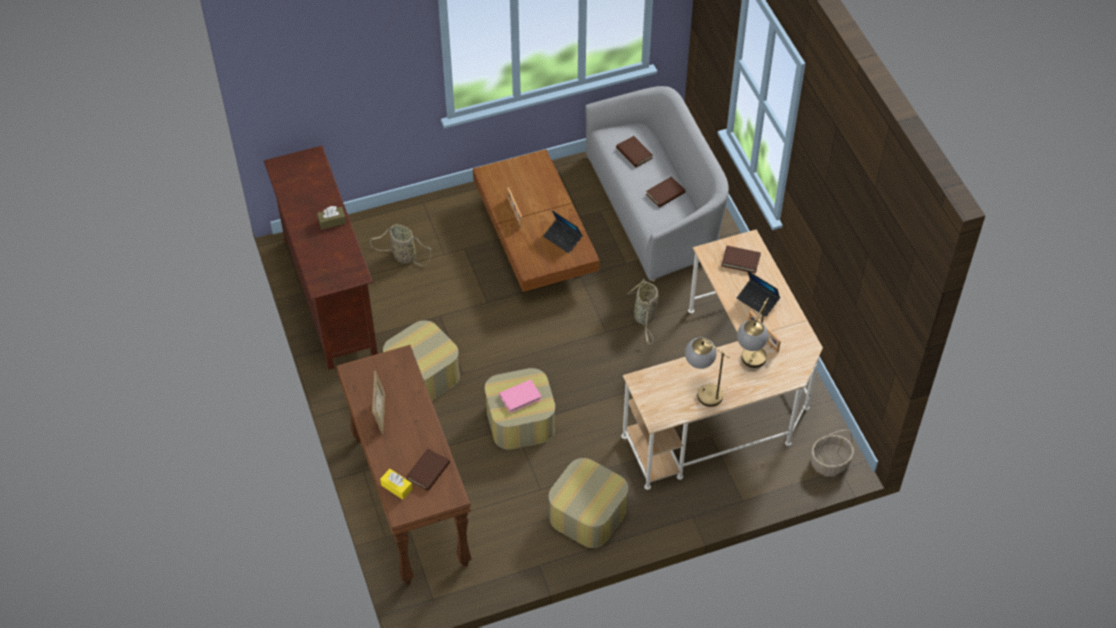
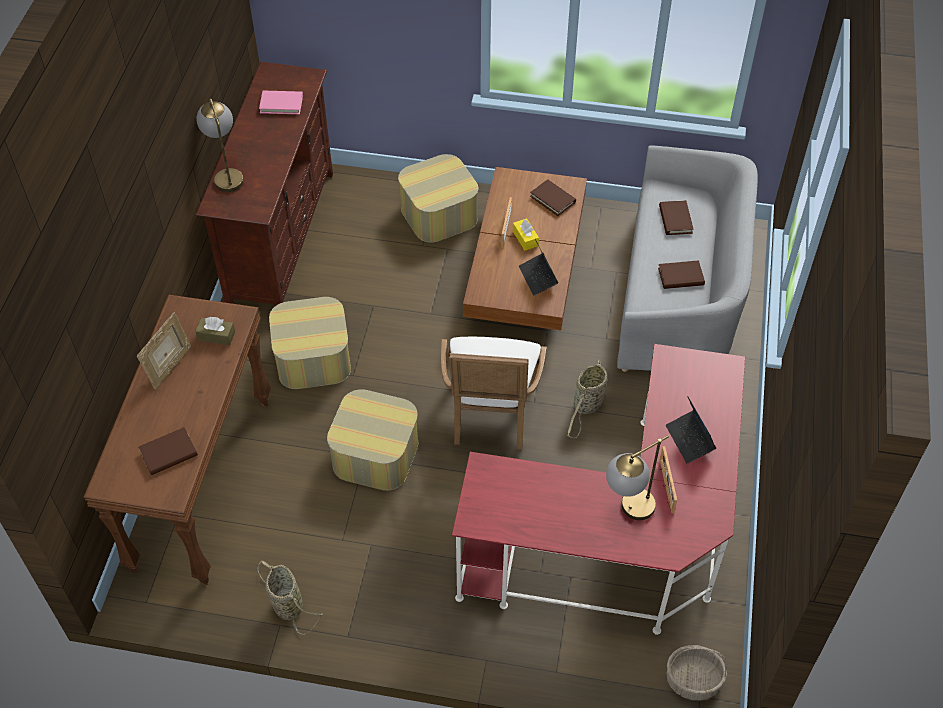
camera: 30 degrees right, 0 degrees up
brown tissue box [317,206,346,230] -> brown tissue box moved to [195,317,235,346]
basket [370,224,431,266] -> basket moved to [258,560,323,635]
yellow tissue box [380,469,412,500] -> yellow tissue box moved to [513,218,539,250]
pink book [499,380,542,413] -> pink book moved to [259,91,303,114]
ottoman [549,458,628,548] -> ottoman moved to [398,154,478,243]
beige desk [621,229,823,490] -> red desk [452,344,745,635]
table lamp [685,337,730,407] -> table lamp moved to [196,99,244,192]
brown book [722,246,761,273] -> brown book moved to [530,179,576,216]
none -> white armchair [441,337,547,450]

